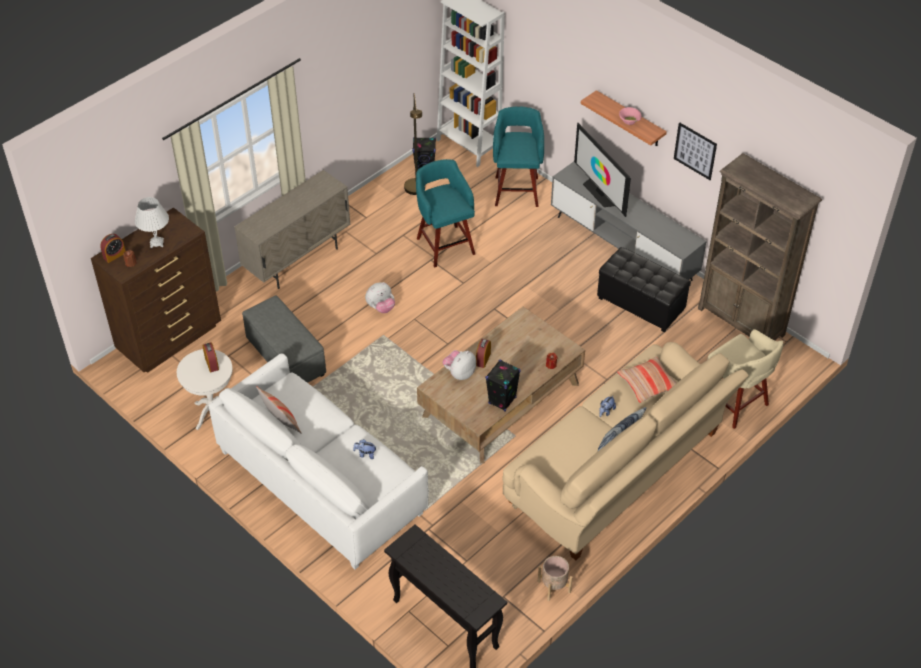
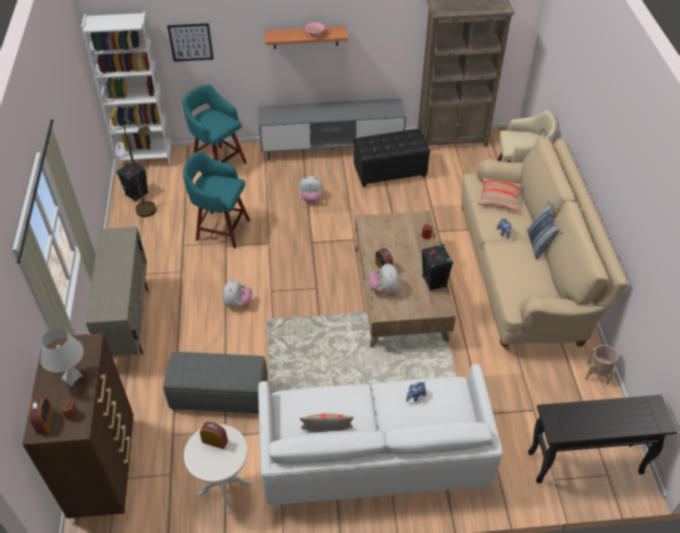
camera: 50 degrees left, 0 degrees up
television [574,123,631,217] -> none
picture [674,122,717,180] -> picture moved to [167,23,214,62]
none -> plush toy [299,176,323,204]

